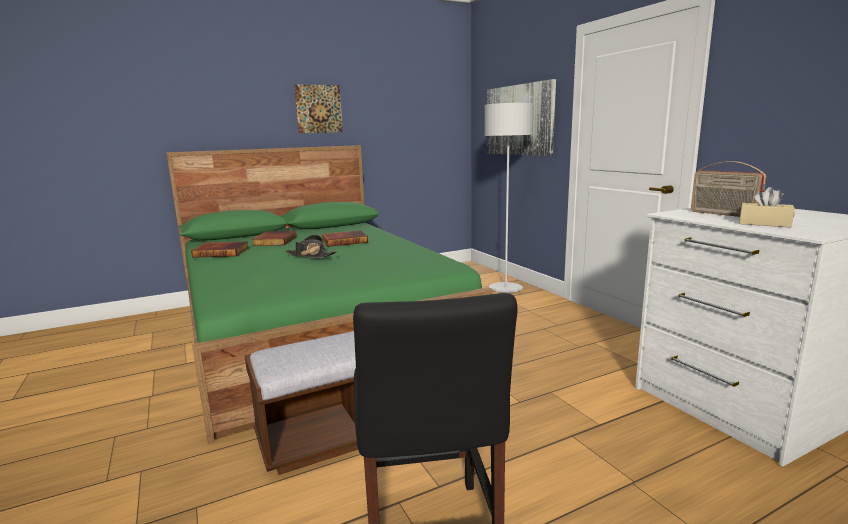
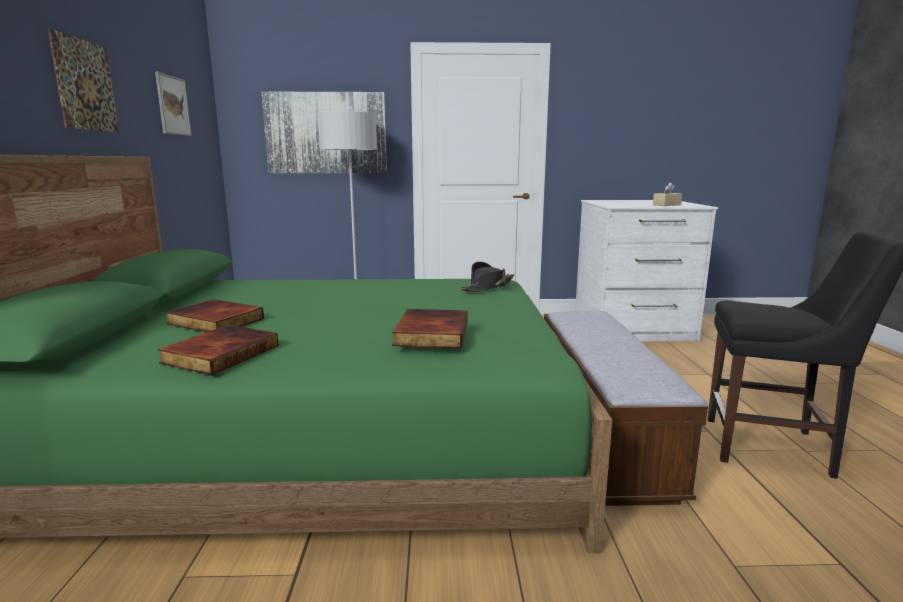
camera: 65 degrees left, 0 degrees up
black hat [285,234,337,258] -> black hat moved to [459,262,514,292]
book [322,230,368,247] -> book moved to [392,309,468,348]
radio [691,161,766,217] -> none
none -> picture [155,72,191,136]

